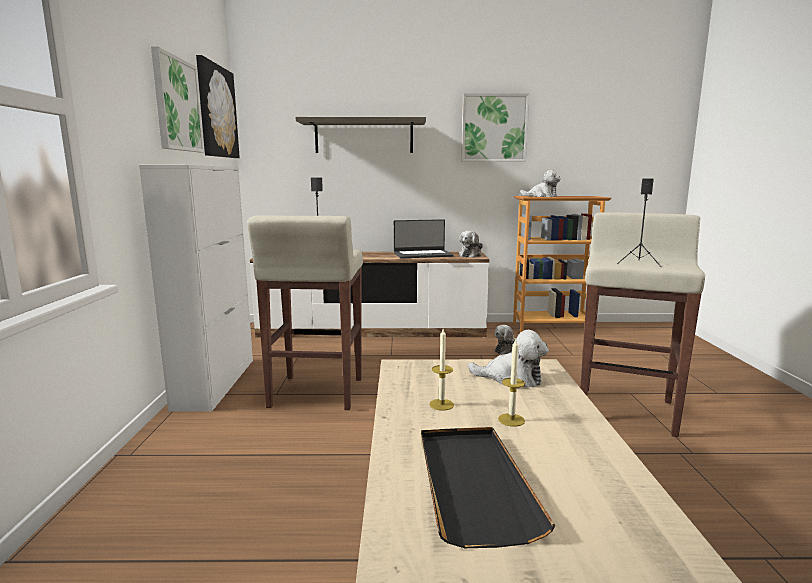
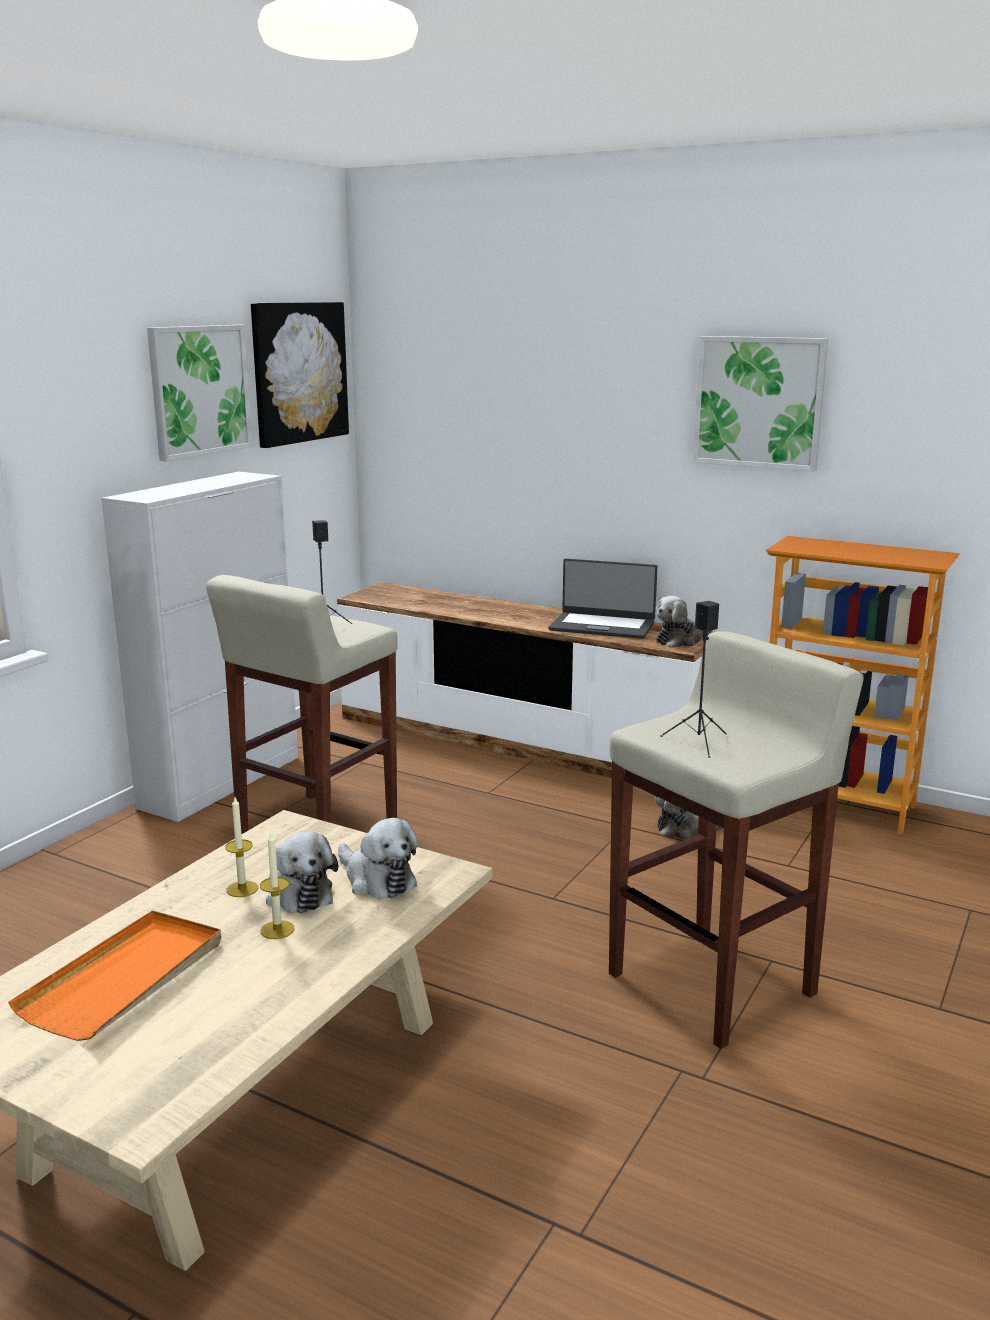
camera: 30 degrees right, 5 degrees up
shelf [296,117,426,153] -> none
black tray [421,427,555,548] -> orange tray [8,910,221,1041]
plush toy [520,170,560,197] -> plush toy moved to [266,831,338,913]

